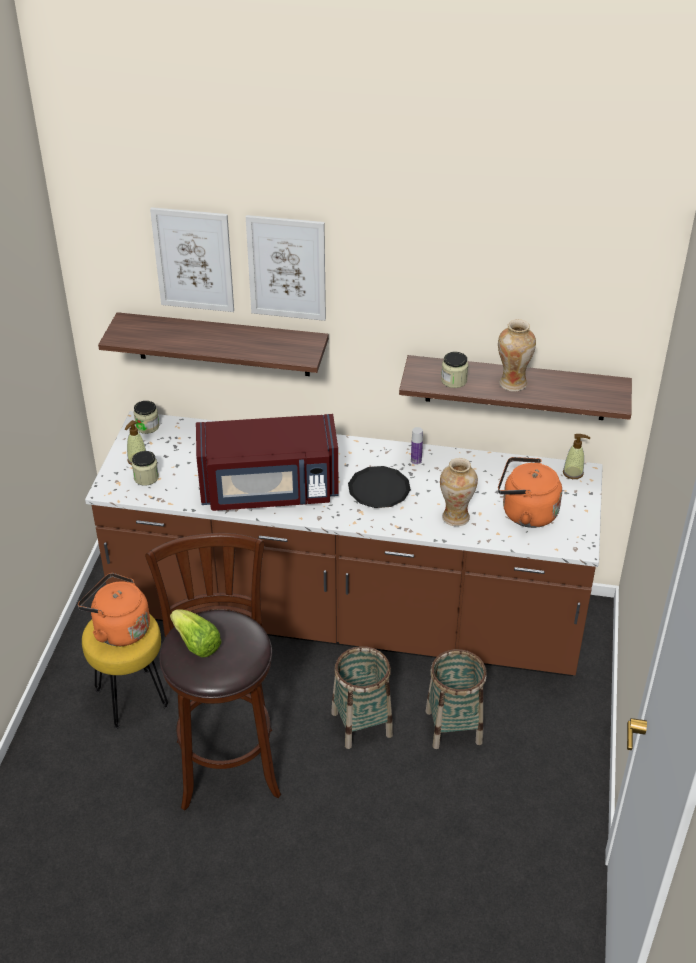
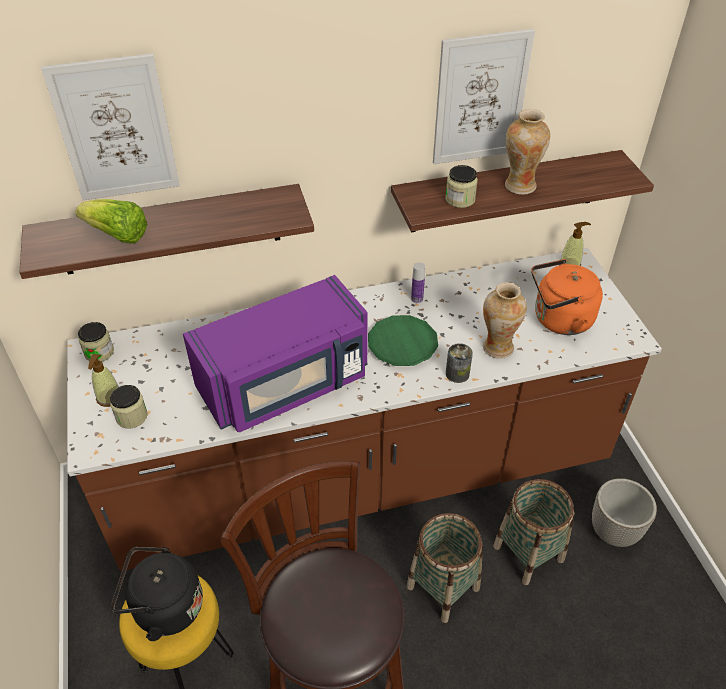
camera: 25 degrees left, 5 degrees up
orange kettle [78,573,150,646] -> black kettle [111,547,203,641]
lettuce [170,609,222,657] -> lettuce moved to [75,199,147,243]
red microwave [196,414,339,511] -> purple microwave [183,275,368,432]
picture [246,215,326,321] -> picture moved to [433,29,535,164]
black plate [348,466,411,508] -> green plate [368,315,438,366]
none -> can [446,343,473,383]
none -> planter [592,478,657,547]

